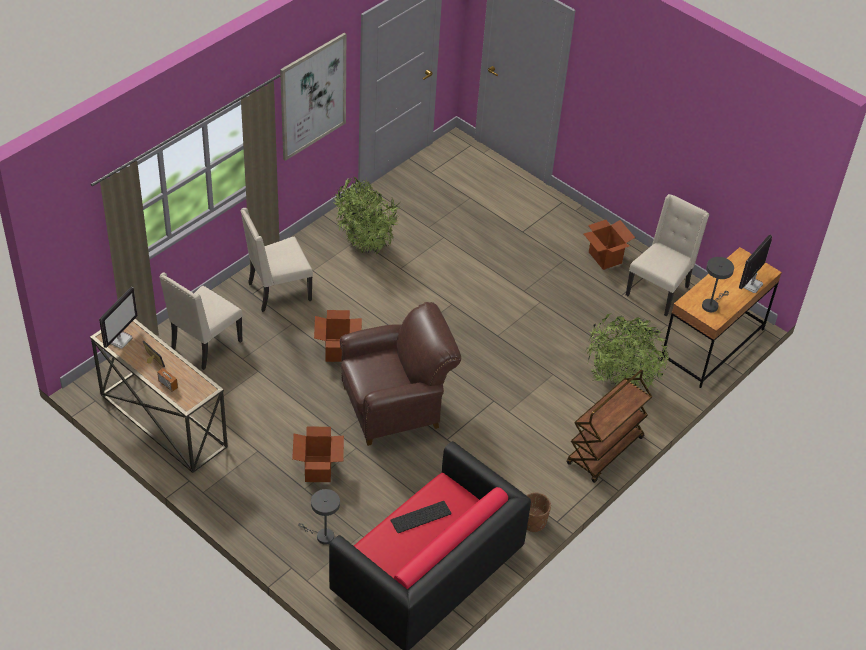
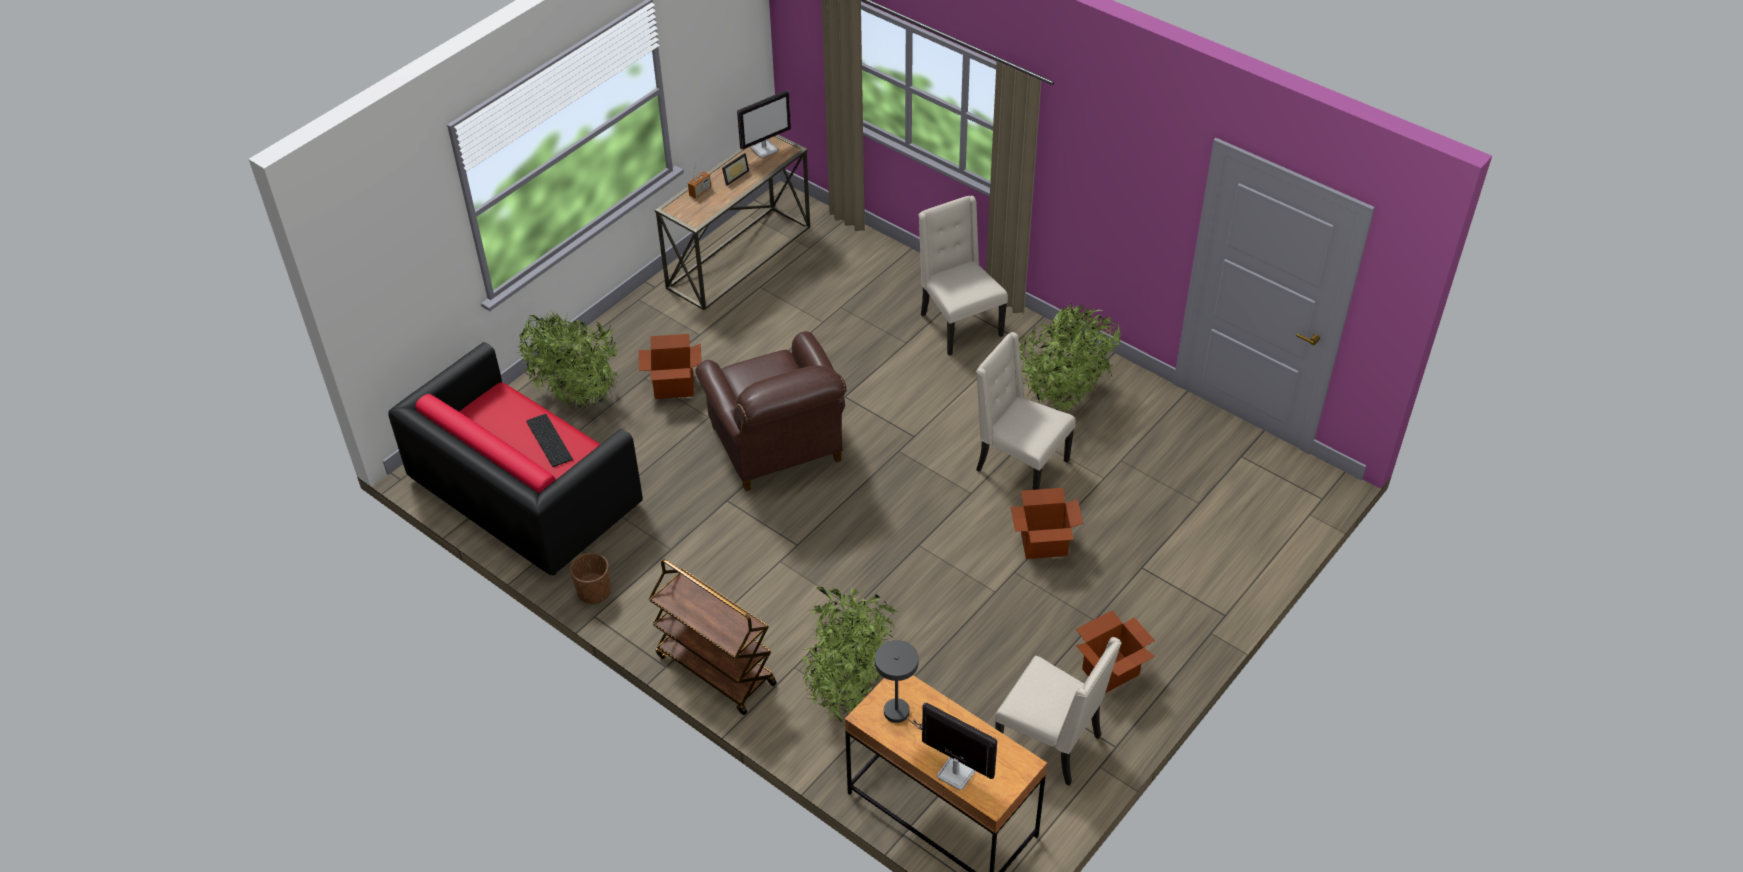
camera: 90 degrees right, 0 degrees up
monitor [99,287,138,349] -> monitor turned 60 degrees counterclockwise [737,90,791,158]
beige chair [159,272,242,370] -> beige chair moved to [976,332,1076,490]
picture [280,33,346,161] -> none
grey table lamp [298,489,340,545] -> potted plant [517,311,619,408]
cardboard box [314,310,362,362] -> cardboard box moved to [1011,488,1083,559]

